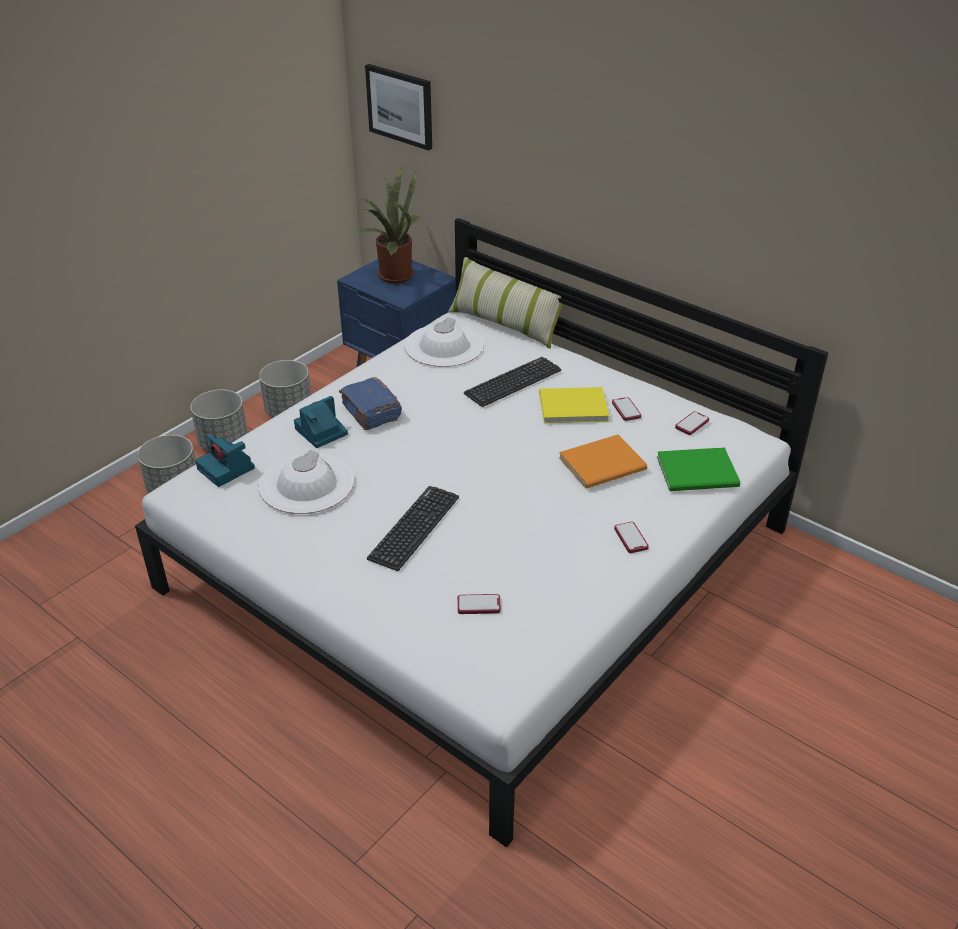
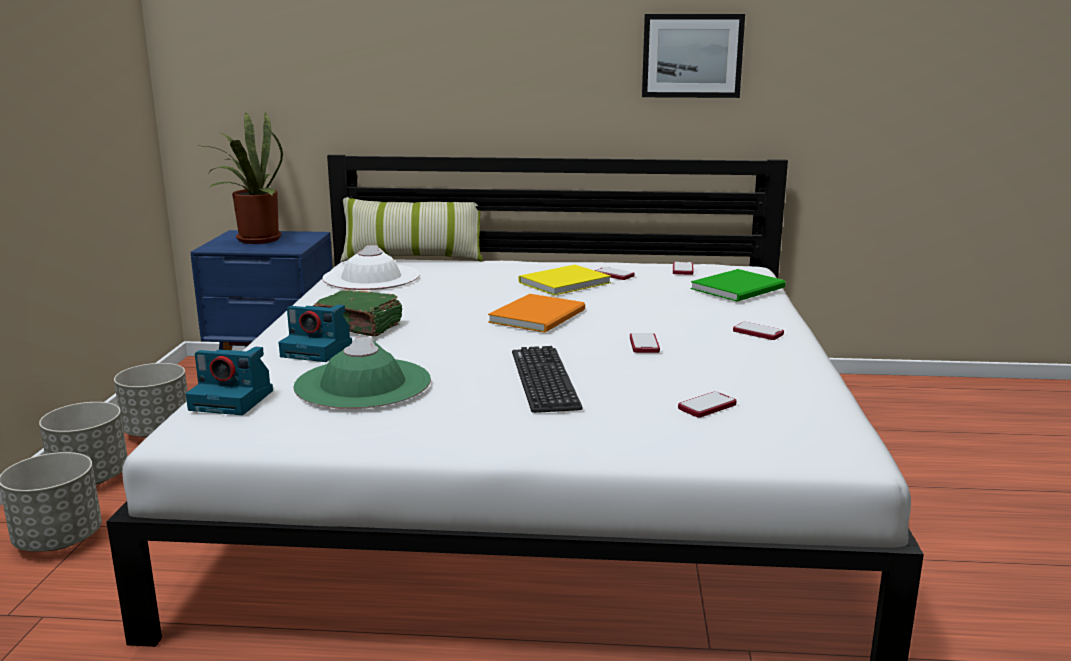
camera: 35 degrees left, 20 degrees down
white hat [259,450,355,514] -> green hat [294,337,431,409]
camera [294,396,348,448] -> camera turned 90 degrees counterclockwise [278,304,352,362]
blue book [339,377,402,430] -> green book [313,290,402,337]
picture [365,64,432,151] -> picture moved to [642,14,745,98]
keyboard [464,357,561,407] -> none
orange book [559,435,647,488] -> orange book moved to [488,294,585,333]
none -> phone [630,333,660,353]

